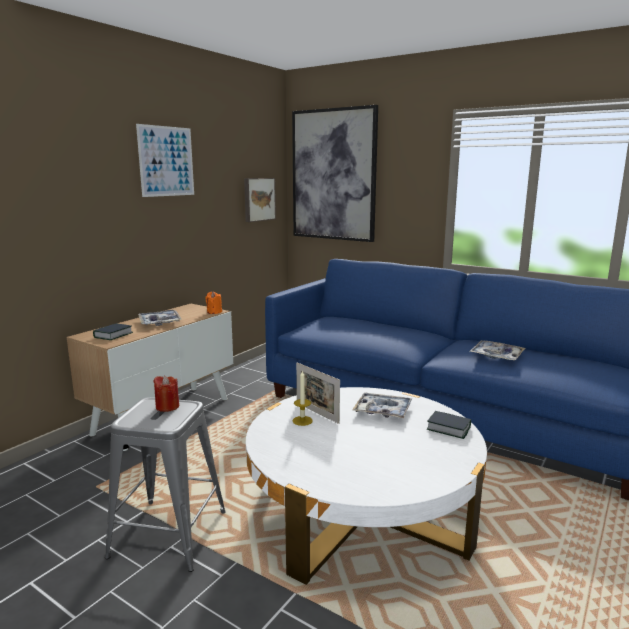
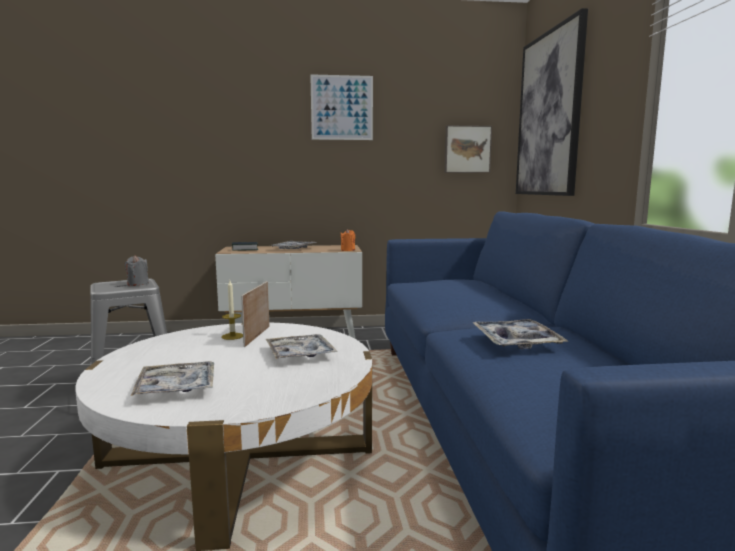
camera: 50 degrees right, 5 degrees down
red candle [153,376,179,412] -> grey candle [125,255,149,286]
book [427,411,471,439] -> none
none -> tray [131,361,214,396]

